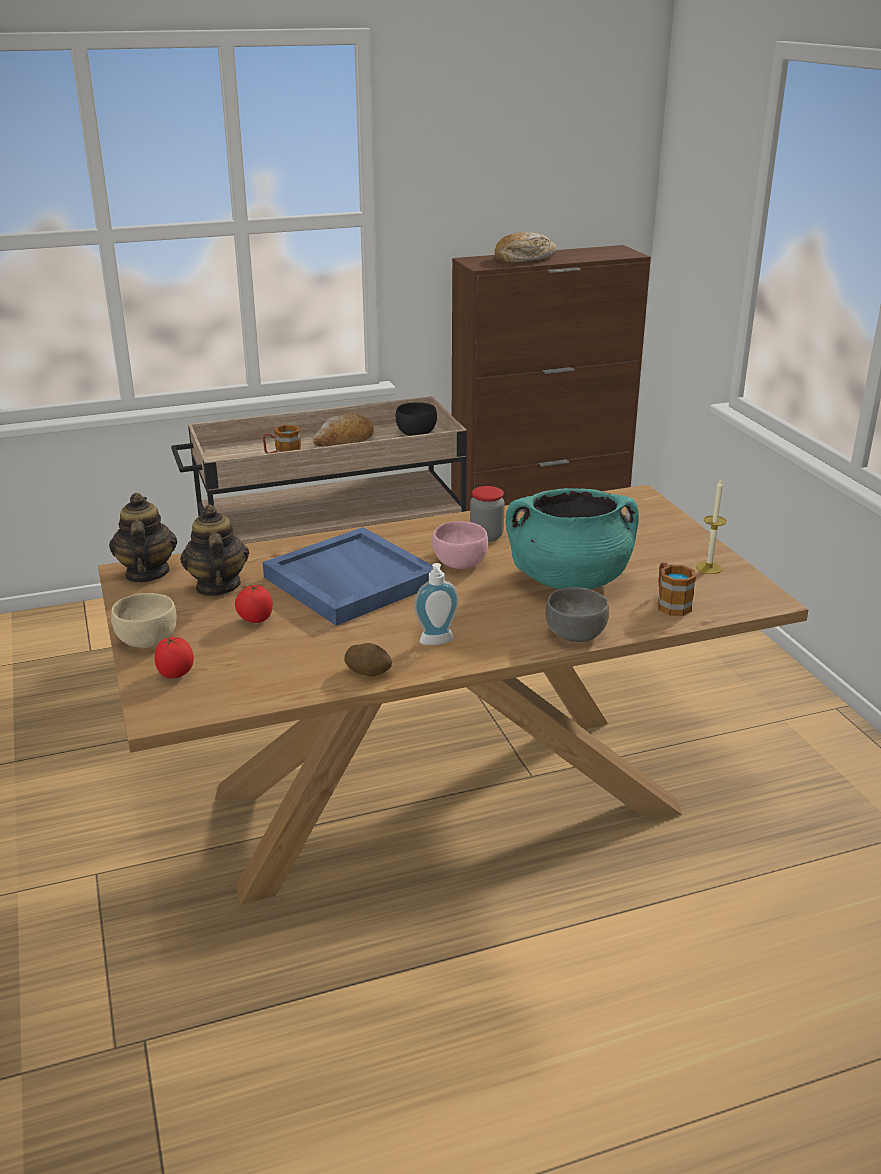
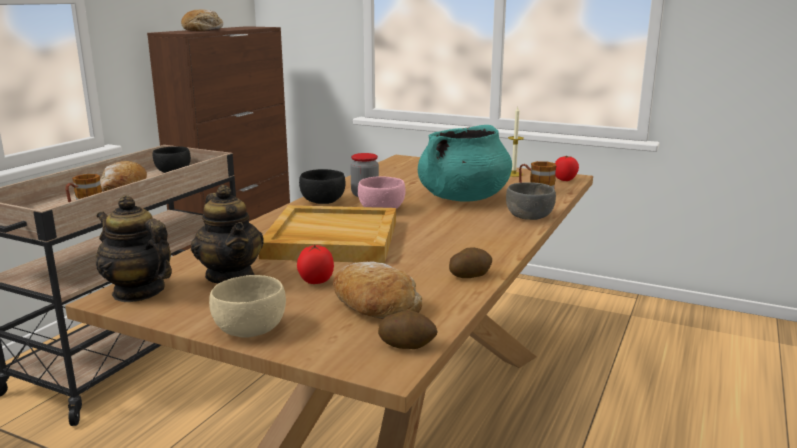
camera: 45 degrees left, 10 degrees down
tomato [155,637,194,678] -> tomato moved to [555,156,579,181]
teapot [180,504,249,596] -> teapot turned 150 degrees counterclockwise [191,185,264,284]
blue tray [263,527,433,626] -> beige tray [259,205,396,263]
soap dispenser [414,563,459,645] -> none
none -> black bowl [299,169,346,204]
none -> bread [333,261,422,319]
none -> potato [378,310,438,349]

